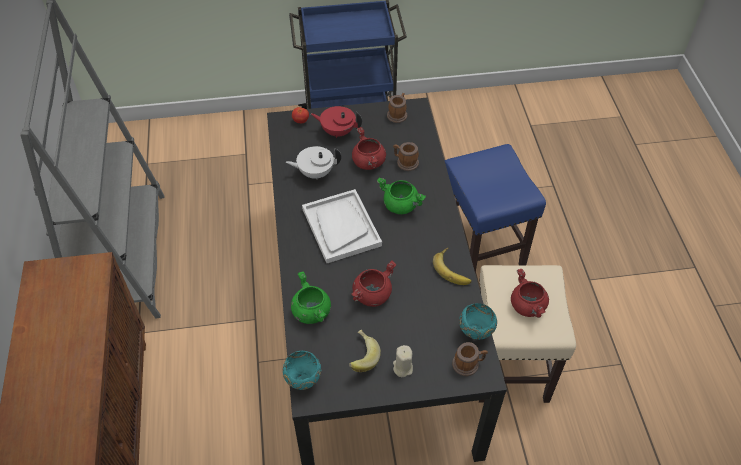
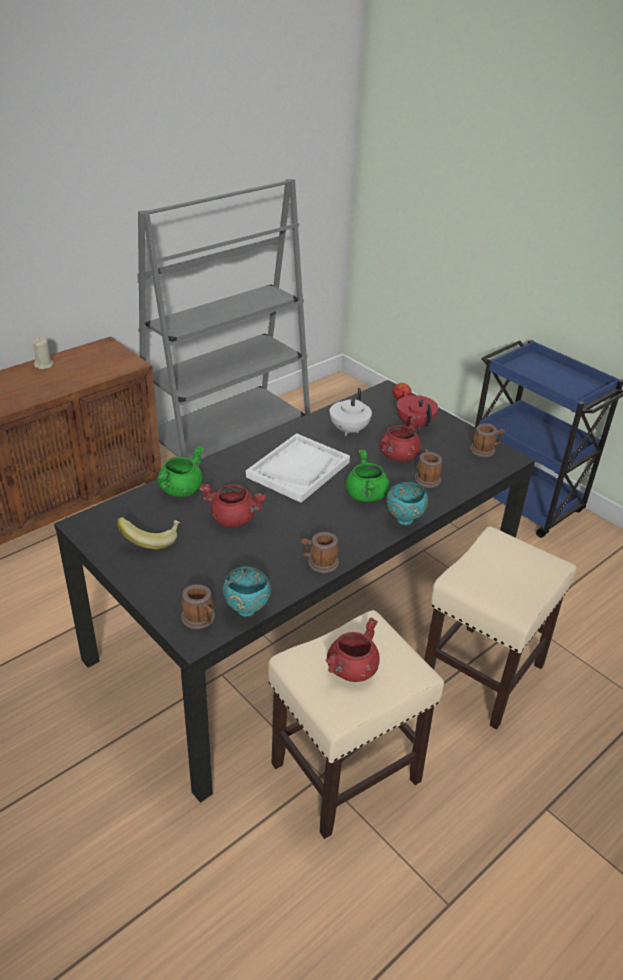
camera: 55 degrees right, 15 degrees down
turquoise bowl [283,351,321,390] -> turquoise bowl moved to [386,482,428,525]
white teapot [286,146,341,179] -> white teapot turned 120 degrees counterclockwise [329,388,372,436]
beige candle [393,345,413,377] -> beige candle moved to [32,337,54,369]
banana [433,248,472,285] -> mug [301,532,339,573]
blue stool [445,144,546,273] -> beige stool [424,526,577,730]

